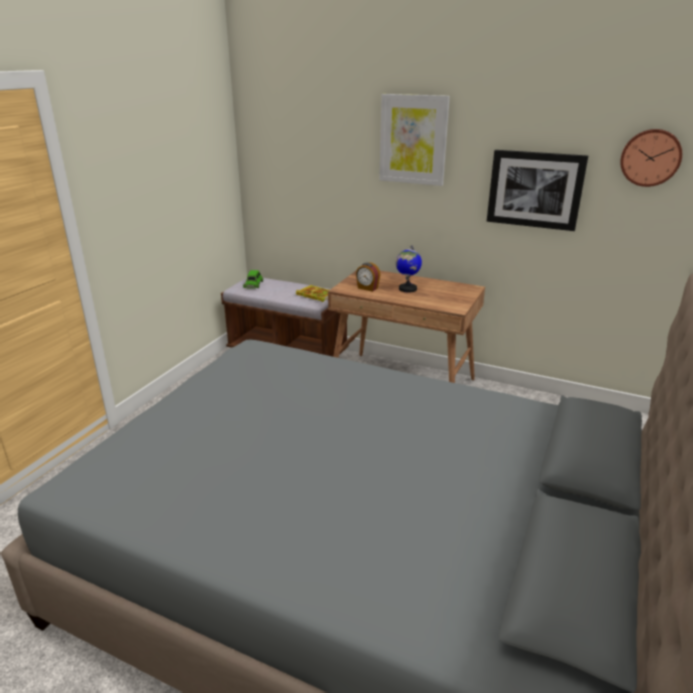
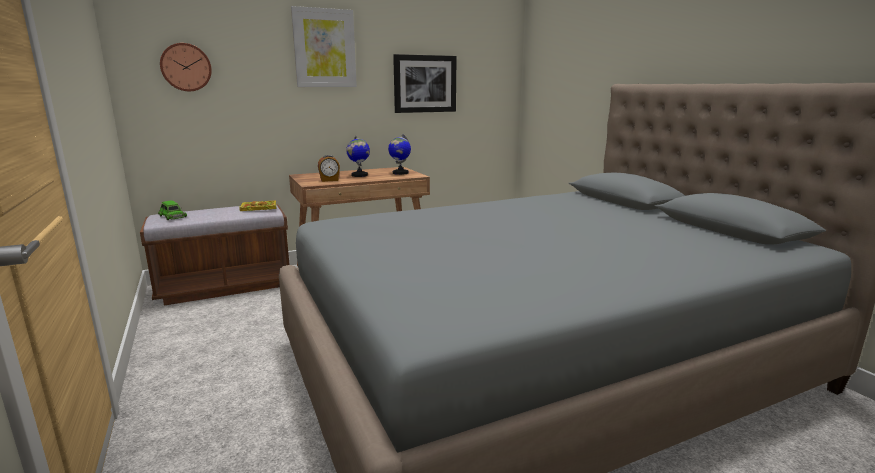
camera: 50 degrees left, 10 degrees down
wall clock [620,129,682,187] -> wall clock moved to [160,43,212,91]
none -> globe [388,134,411,175]

